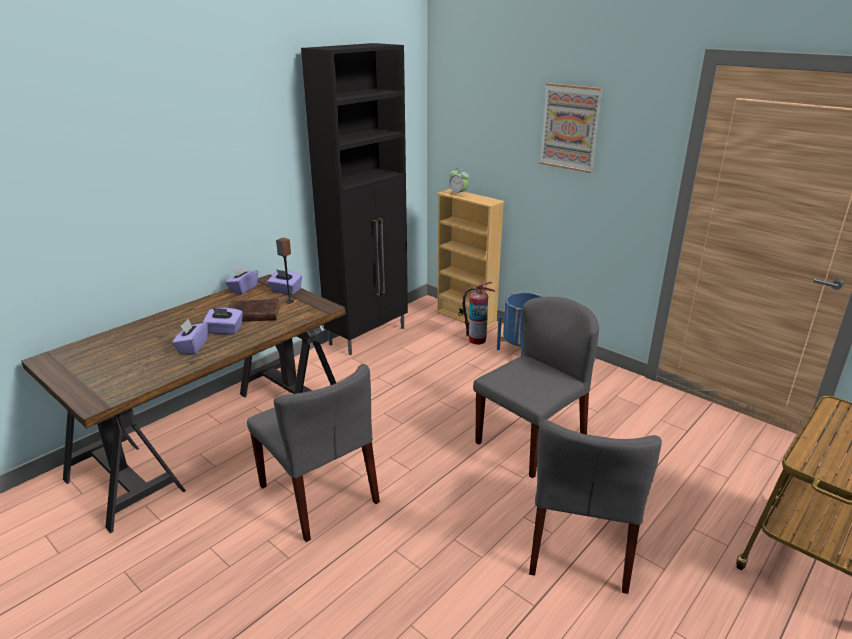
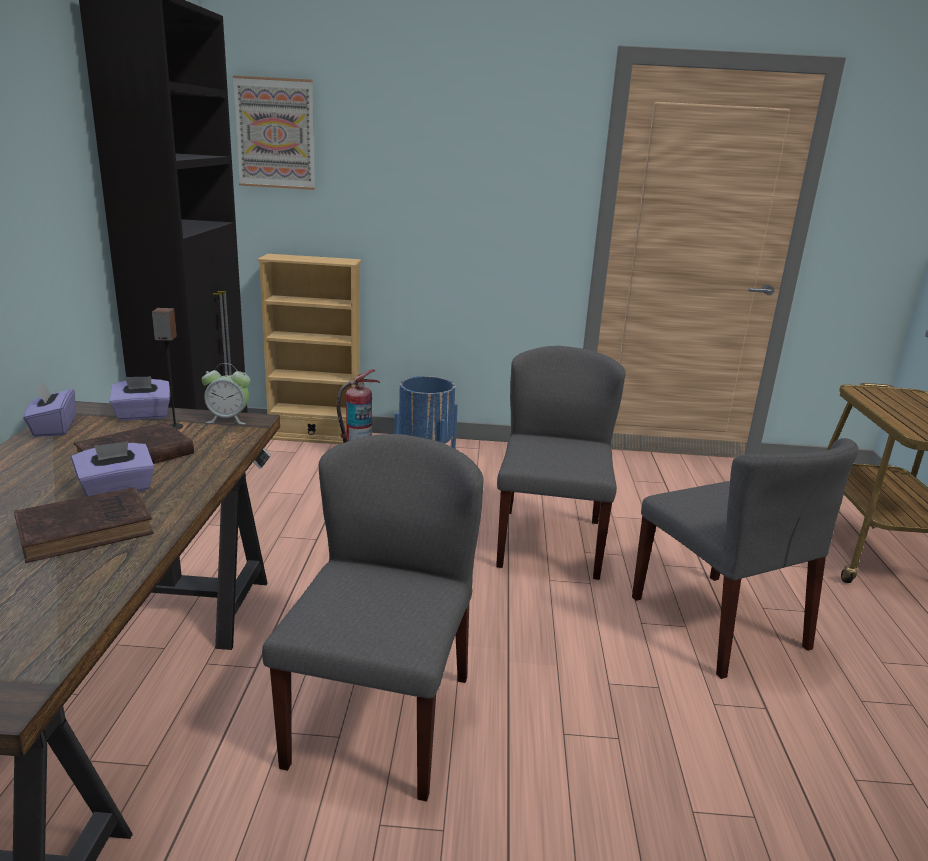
camera: 40 degrees left, 5 degrees down
purple tissue box [172,319,208,354] -> brown book [14,487,154,563]
grey chair [247,364,380,542] -> grey chair turned 90 degrees counterclockwise [262,434,484,801]
alarm clock [449,170,469,197] -> alarm clock moved to [202,363,250,424]
picture [539,83,603,173] -> picture moved to [233,75,315,190]

